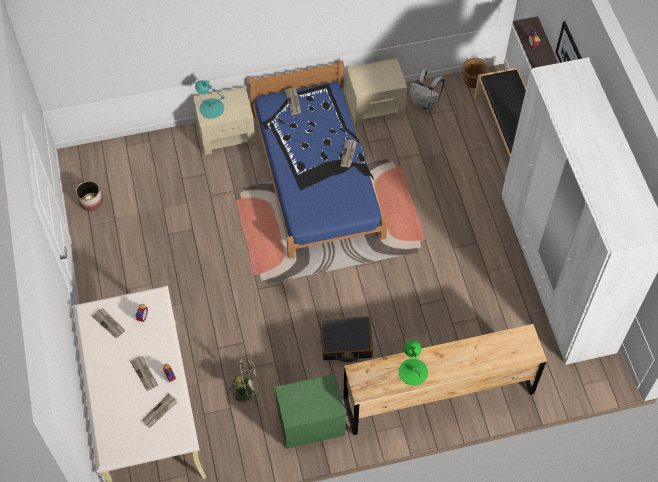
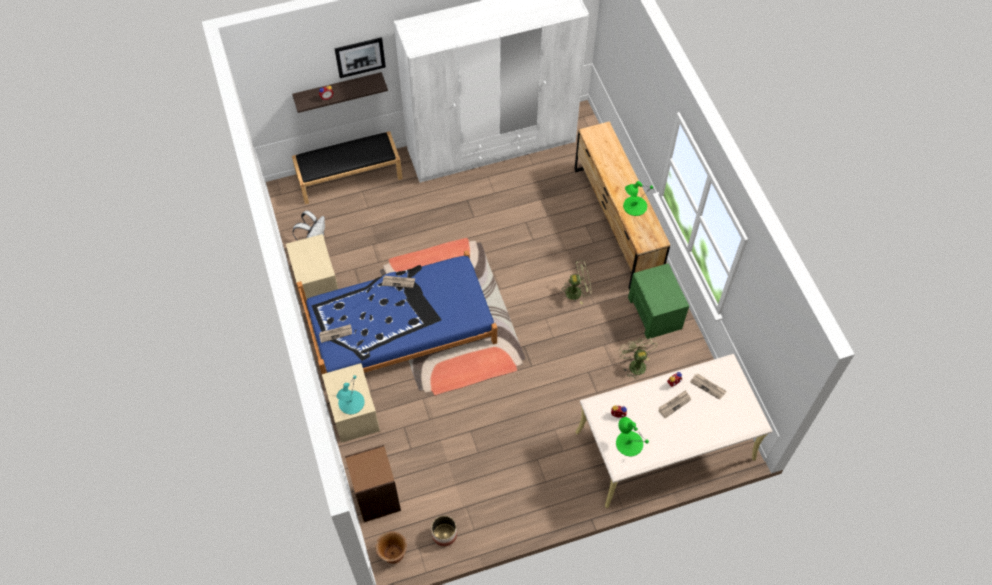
camera: 95 degrees left, 0 degrees up
newspaper [92,308,125,339] -> green table lamp [616,417,649,456]
black suitcase [320,316,373,362] -> green fan [560,260,591,305]
brown planter [462,58,489,88] -> brown planter moved to [375,531,407,564]
none -> brown bookcase [345,445,401,522]

